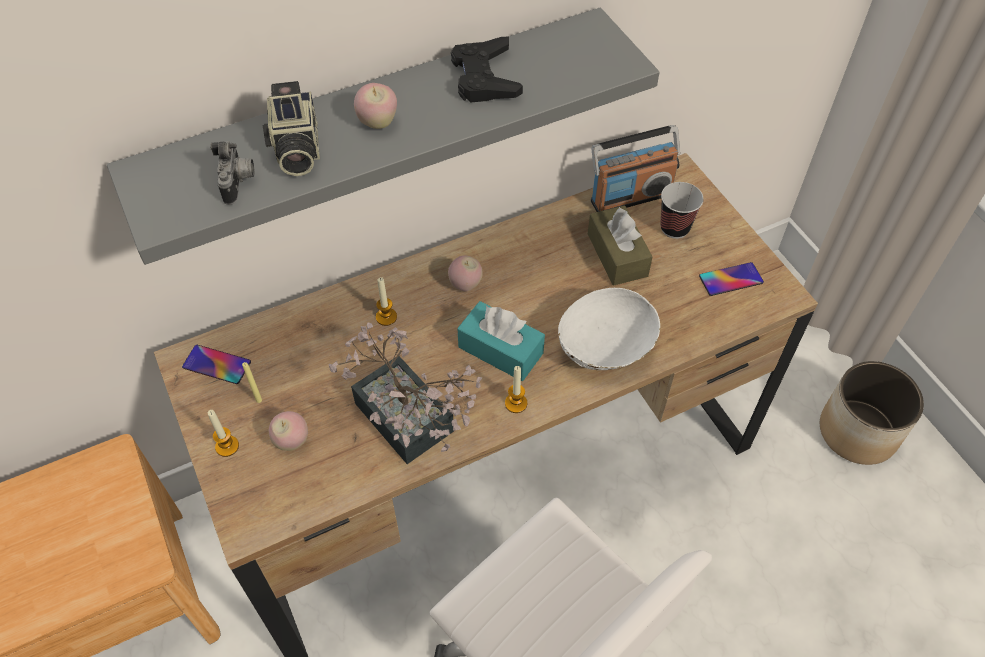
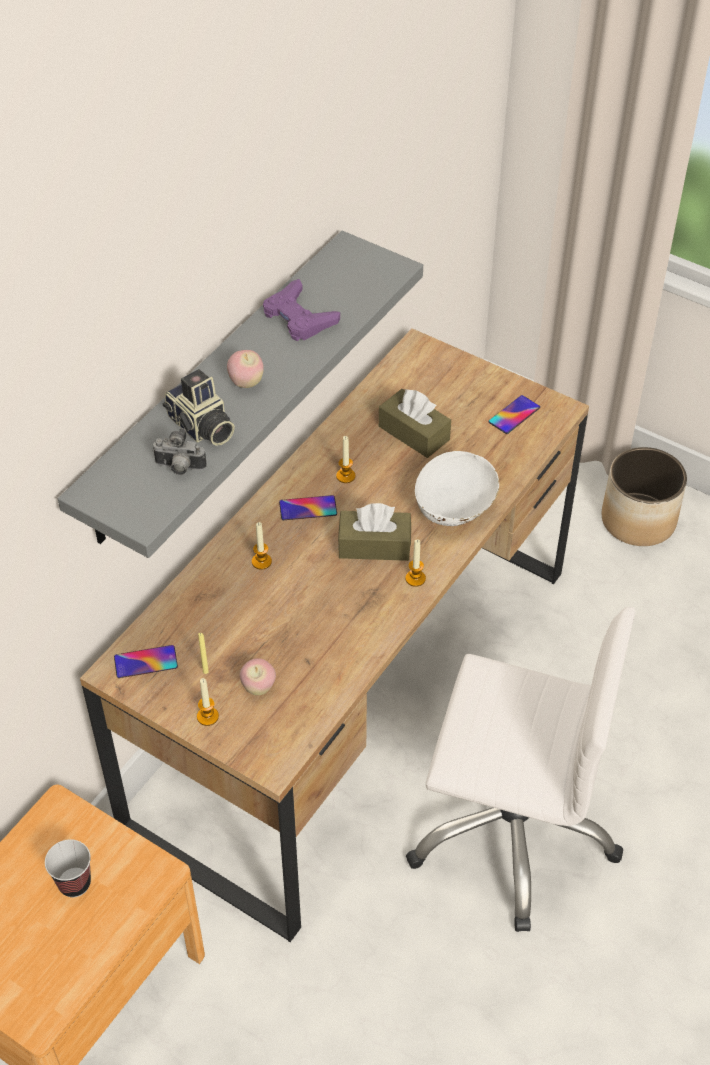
camera: 30 degrees left, 5 degrees down
camera [210,141,254,205] -> camera turned 135 degrees clockwise [152,428,207,475]
potted plant [329,323,483,464] -> none
apple [448,256,483,291] -> phone [279,495,337,520]
black game controller [451,37,523,102] -> purple game controller [263,279,340,341]
turquoise tissue box [457,301,545,381] -> brown tissue box [338,503,411,561]
radio [591,125,680,212] -> none
cup [660,182,704,239] -> cup moved to [45,839,91,897]
none -> candle [336,436,355,483]

